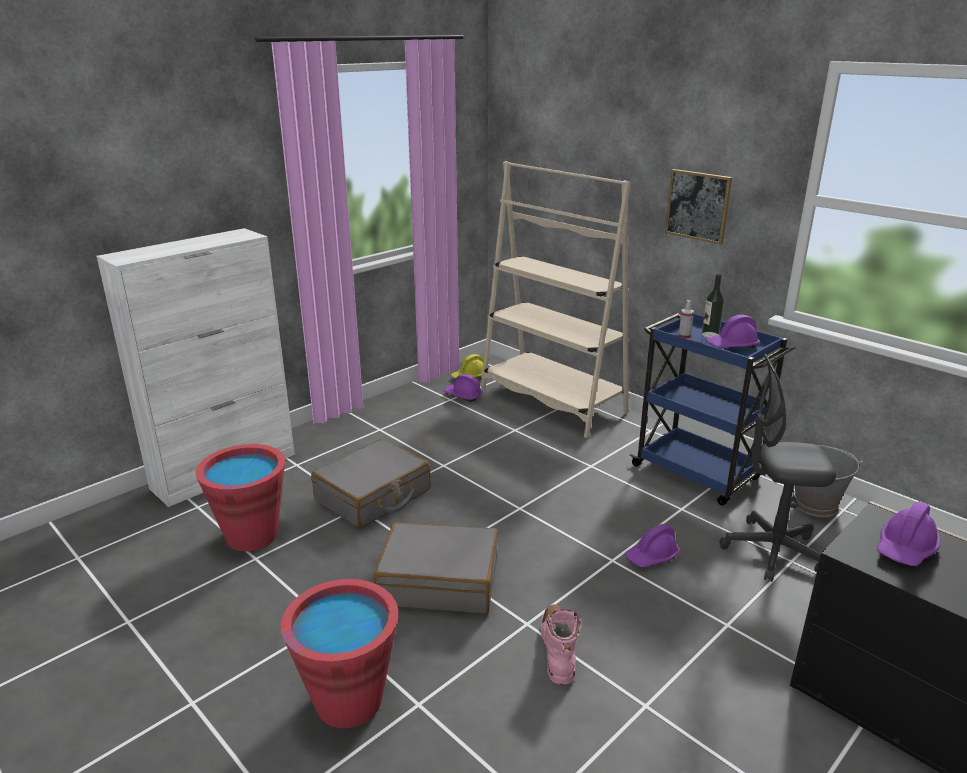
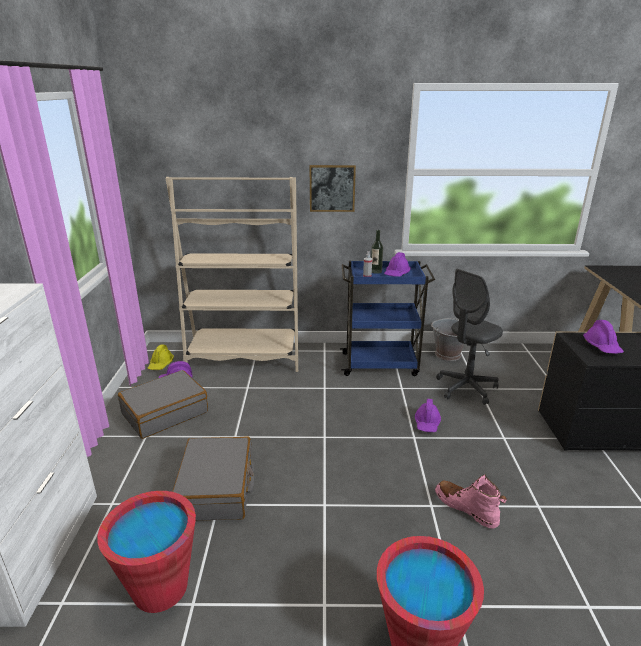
camera: 45 degrees left, 0 degrees up
grey suitcase [374,522,498,614] -> grey suitcase moved to [118,370,208,439]

